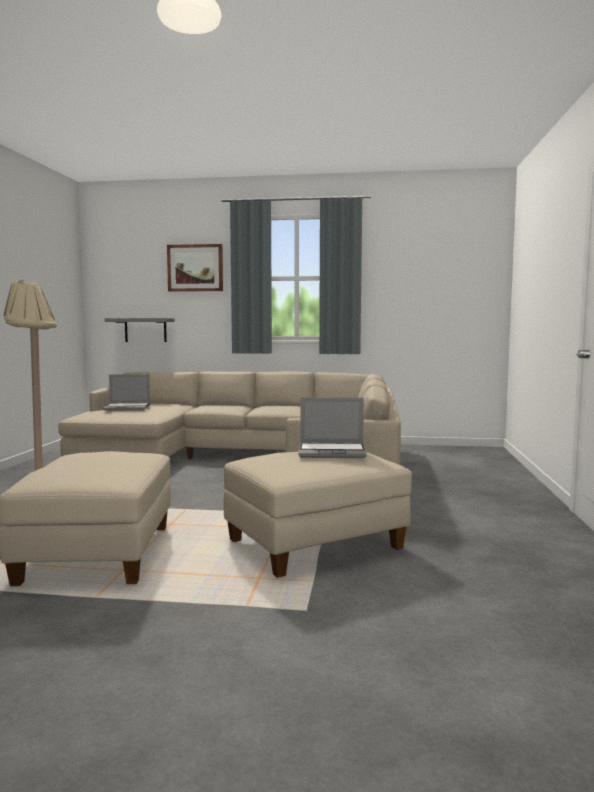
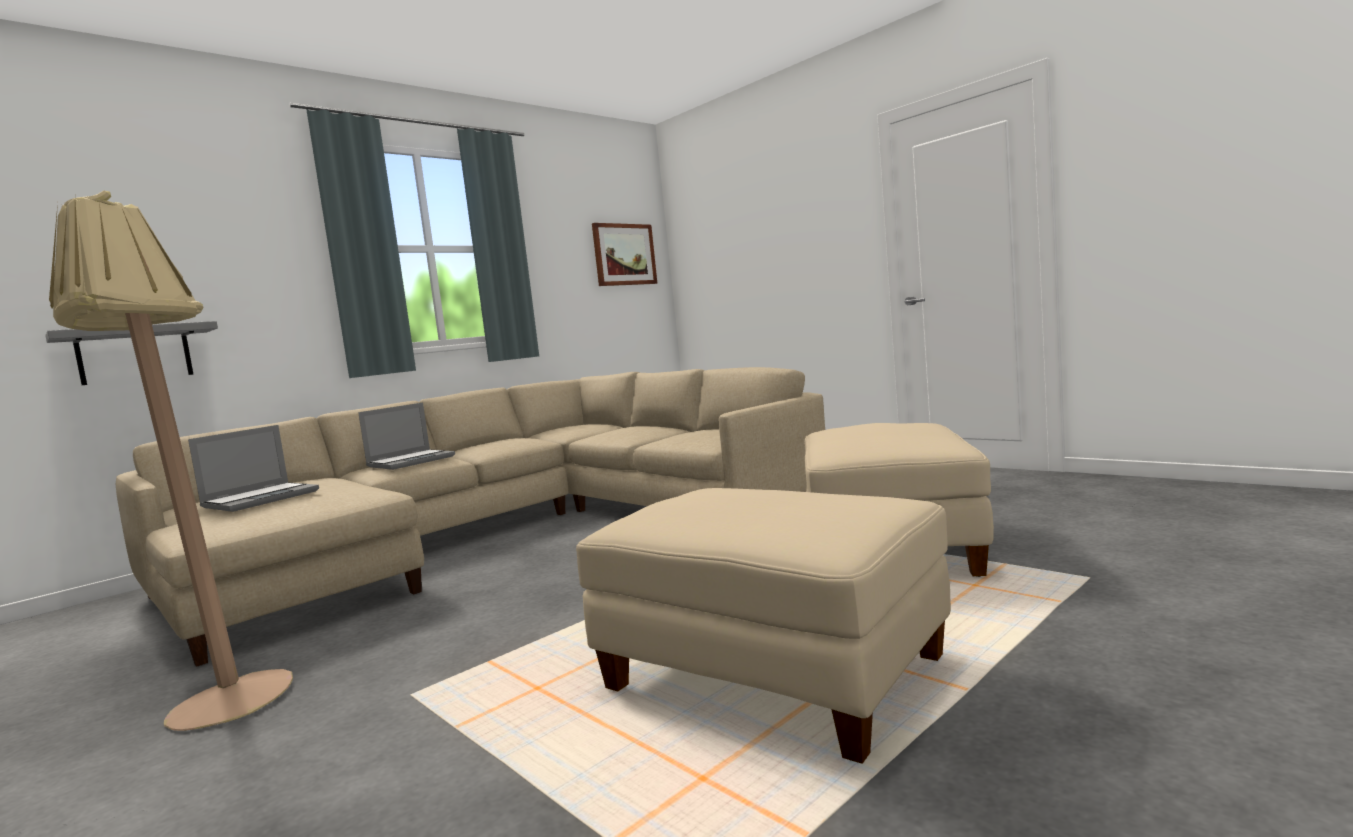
camera: 50 degrees left, 0 degrees up
picture [167,244,223,292] -> picture moved to [592,223,657,286]
laptop [299,397,367,458] -> laptop moved to [358,402,455,470]

